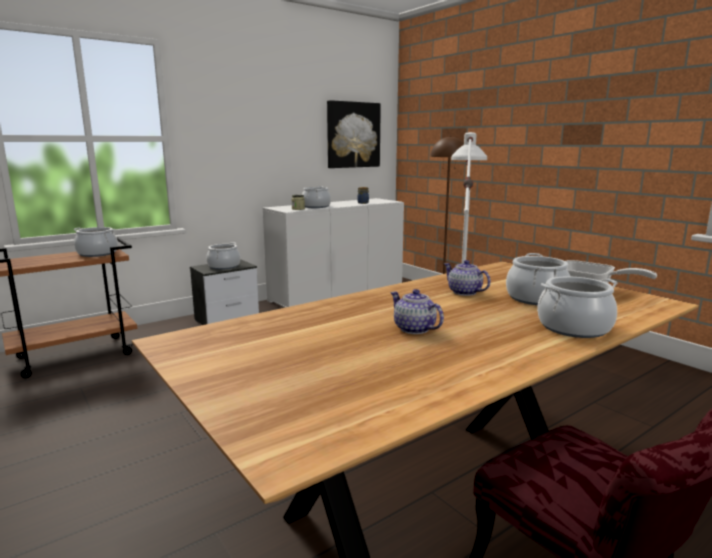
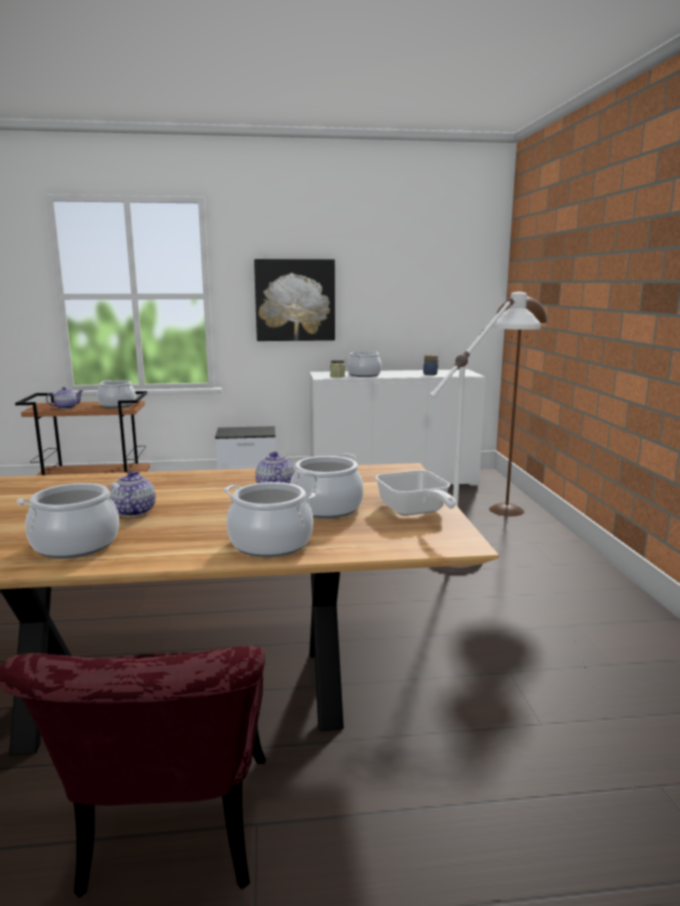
camera: 30 degrees right, 0 degrees up
cooking pot [206,242,240,270] -> cooking pot moved to [17,482,120,558]
picture [327,100,381,168] -> picture moved to [254,259,335,341]
none -> teapot [46,387,83,409]

